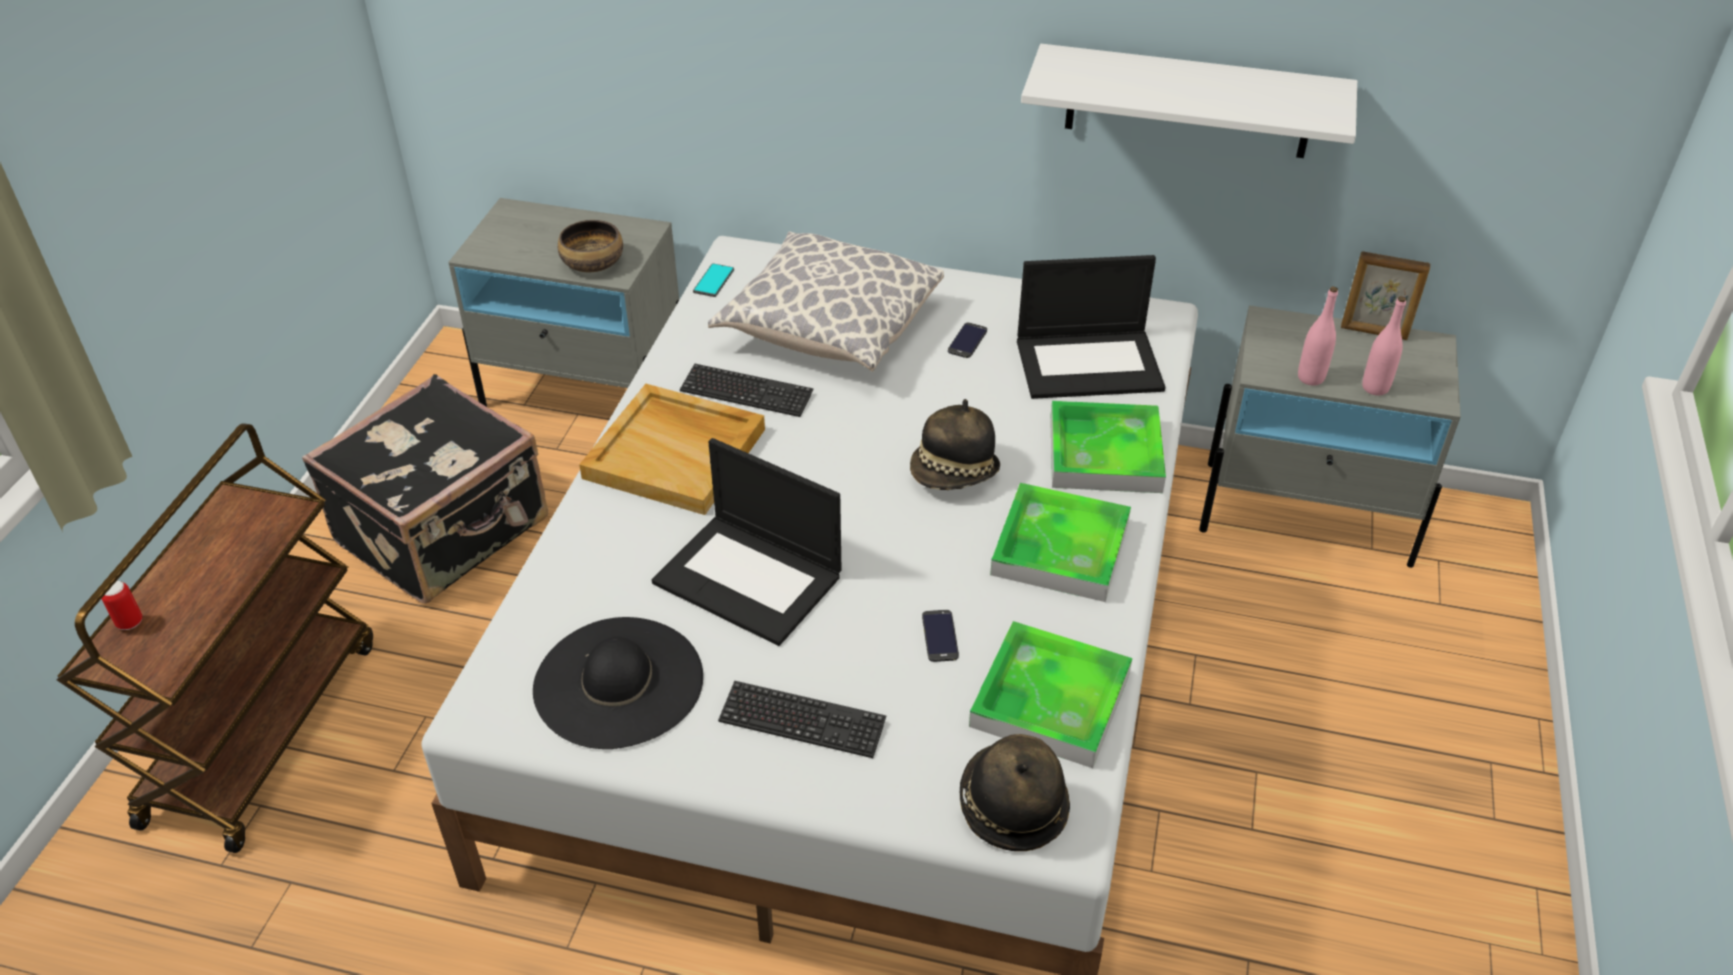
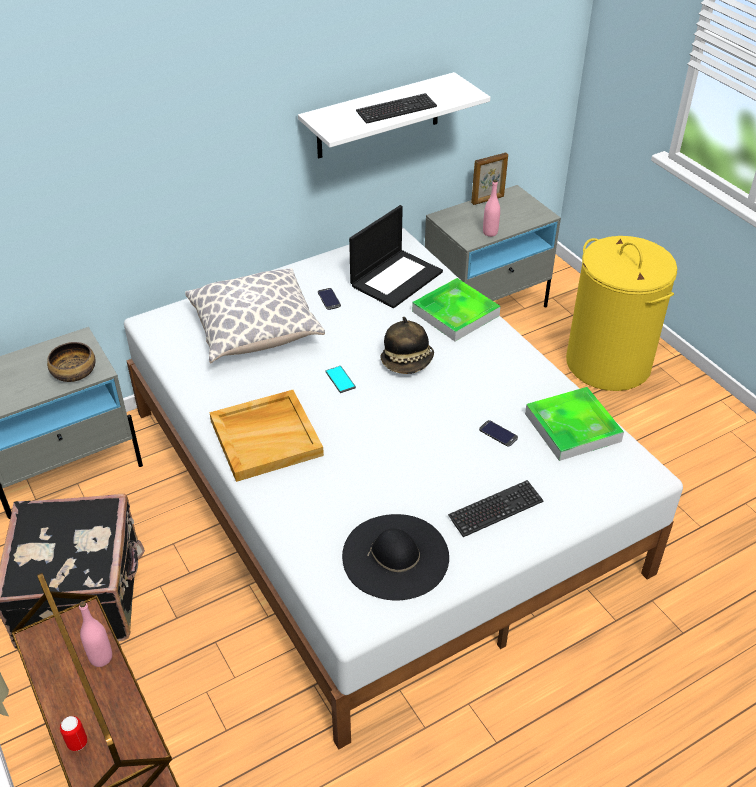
camera: 45 degrees left, 0 degrees up
laptop [652,438,842,646] -> none
keyboard [680,364,813,417] -> keyboard moved to [356,93,437,124]
phone [693,263,734,297] -> phone moved to [326,366,356,393]
hat [960,734,1070,851] -> none
tray [990,483,1131,602] -> none
pink bottle [1362,296,1406,396] -> pink bottle moved to [79,601,112,667]
none -> yellow laundry basket [566,236,678,391]

